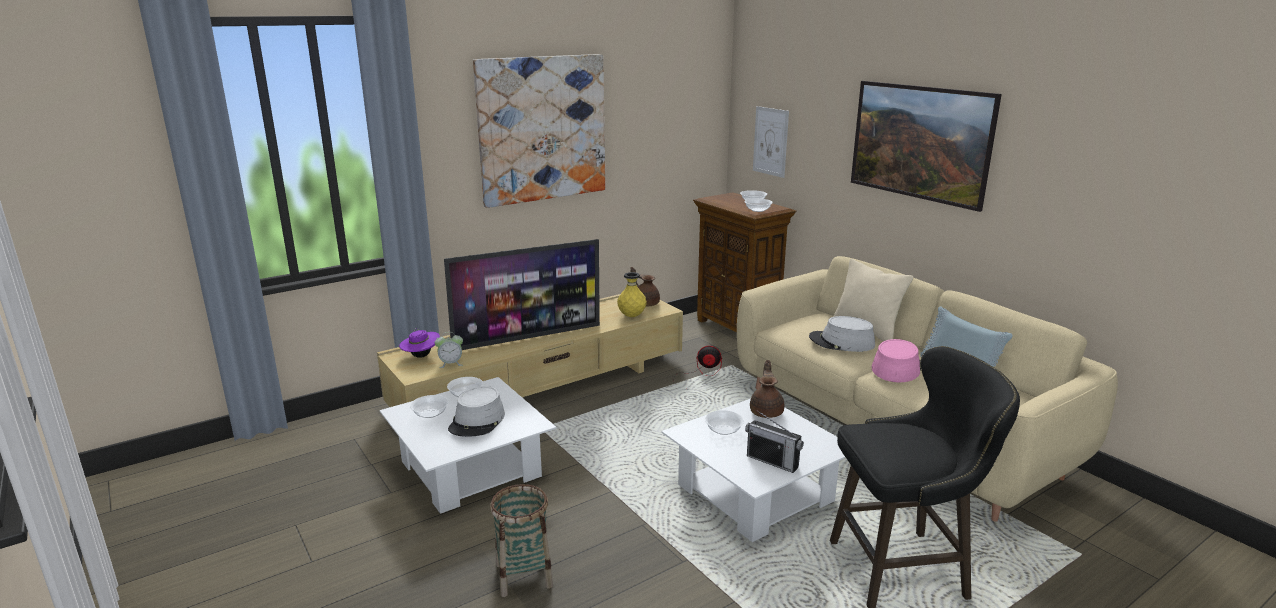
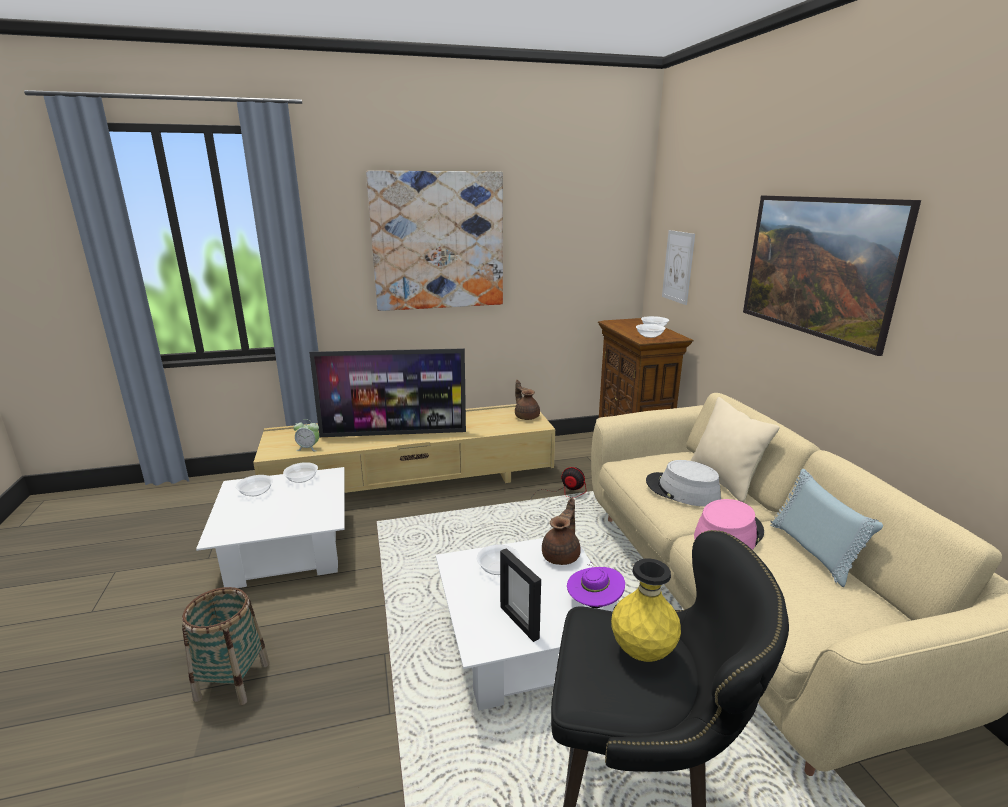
camera: 20 degrees right, 0 degrees up
purple hat [399,328,440,358] -> purple hat moved to [567,561,625,608]
grey hat [448,386,505,437] -> none
yellow vase [617,272,647,317] -> yellow vase moved to [611,558,681,662]
radio [745,410,804,473] -> picture frame [500,548,541,642]

